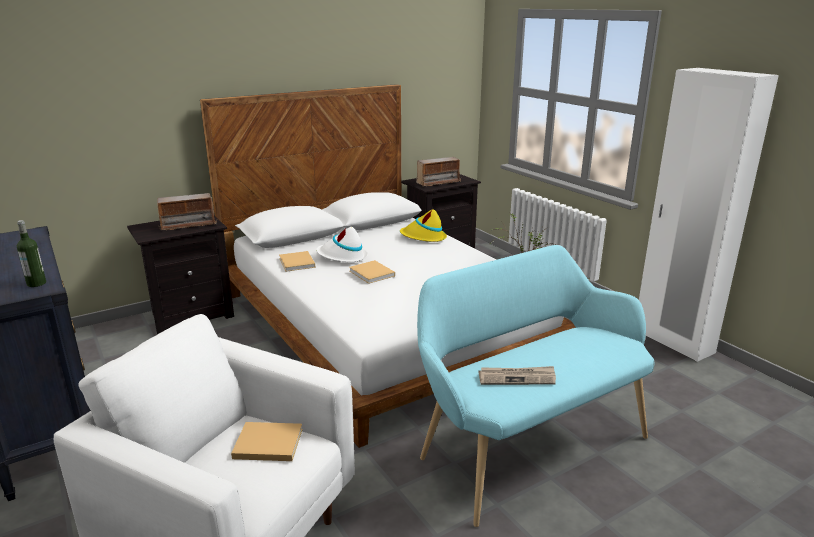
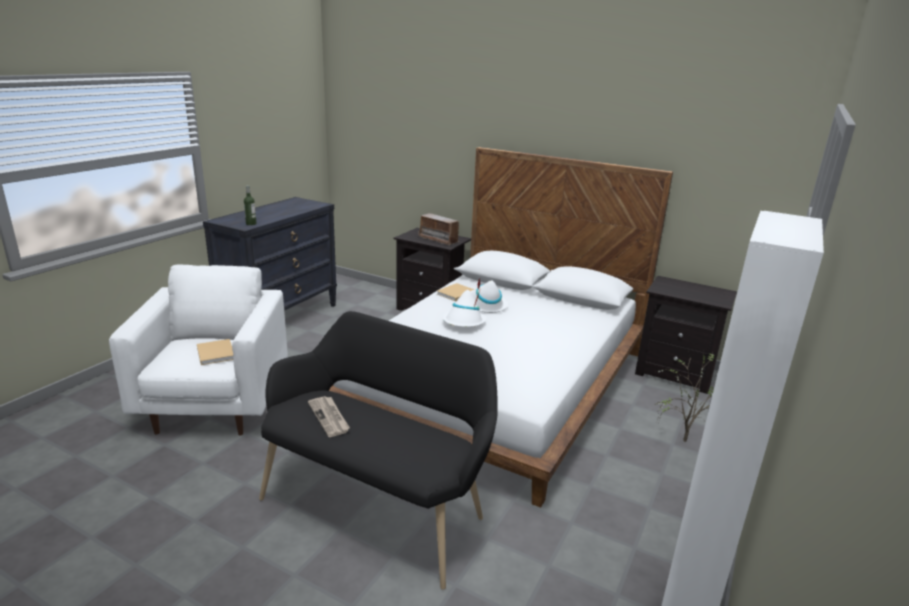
camera: 60 degrees right, 0 degrees up
beige book [349,260,395,284] -> white hat [443,290,487,327]
yellow hat [400,209,447,242] -> none
radio [416,157,461,186] -> none
turquoise bench [417,245,654,527] -> black bench [259,311,498,590]

